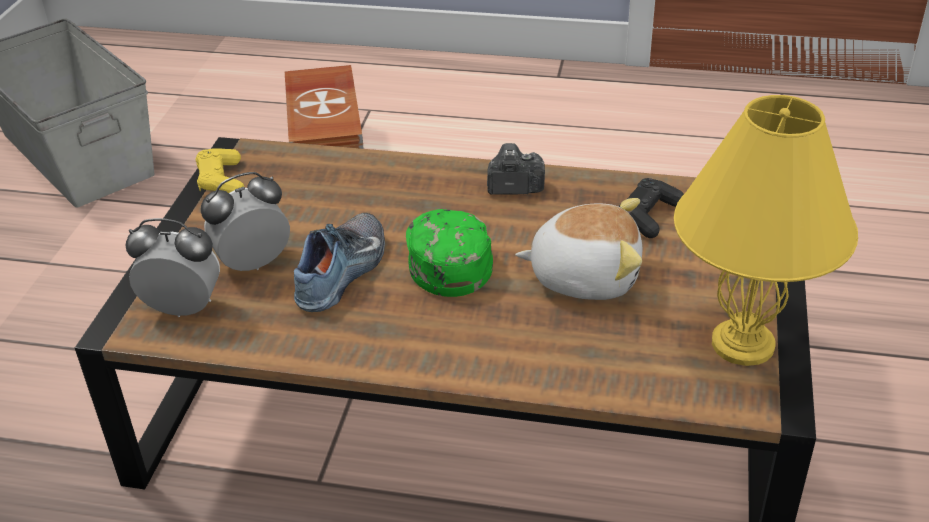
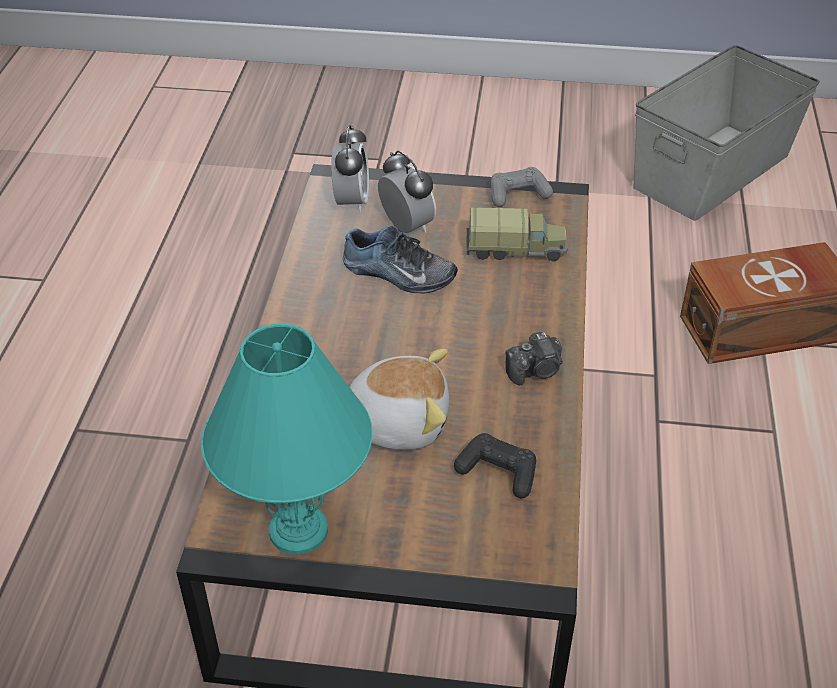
camera: 85 degrees right, 5 degrees up
yellow game controller [195,148,244,193] -> grey game controller [491,167,553,207]
green cap [406,209,493,297] -> none
camera [487,143,545,195] -> camera turned 75 degrees clockwise [505,332,563,385]
plush toy [515,198,642,300] -> plush toy turned 90 degrees counterclockwise [350,349,449,450]
yellow table lamp [674,95,858,366] -> turquoise table lamp [201,324,373,555]
none -> toy truck [466,207,568,261]

